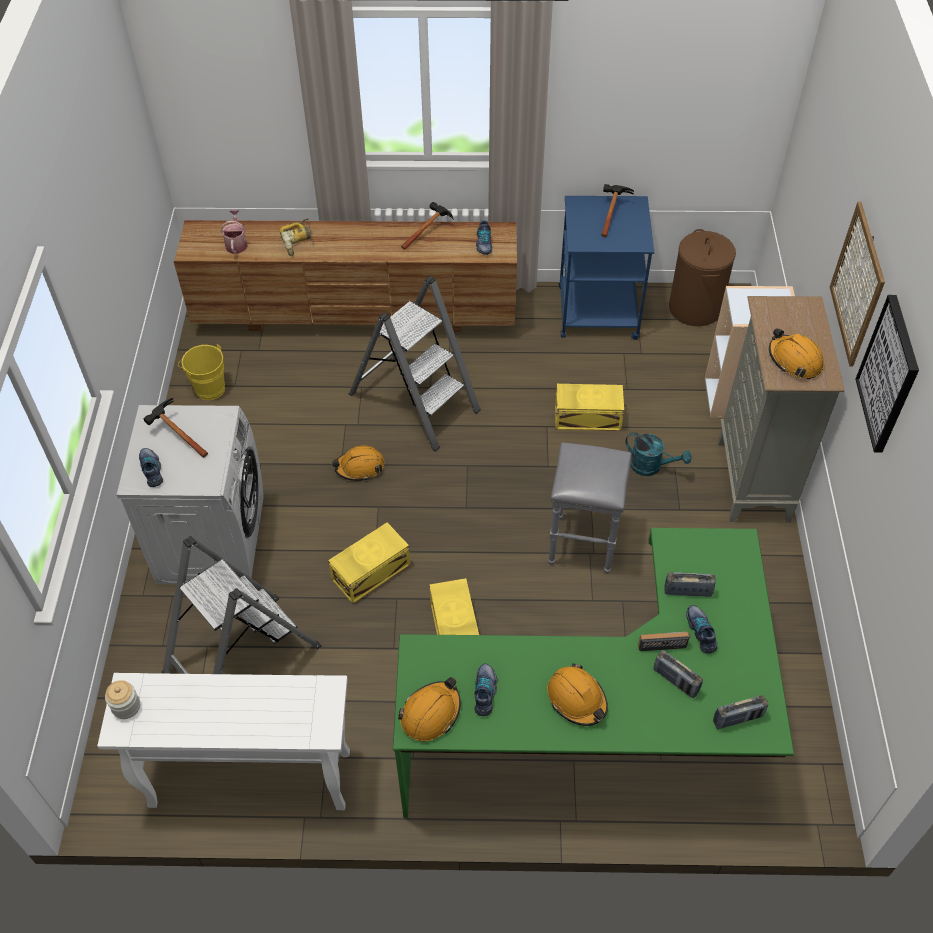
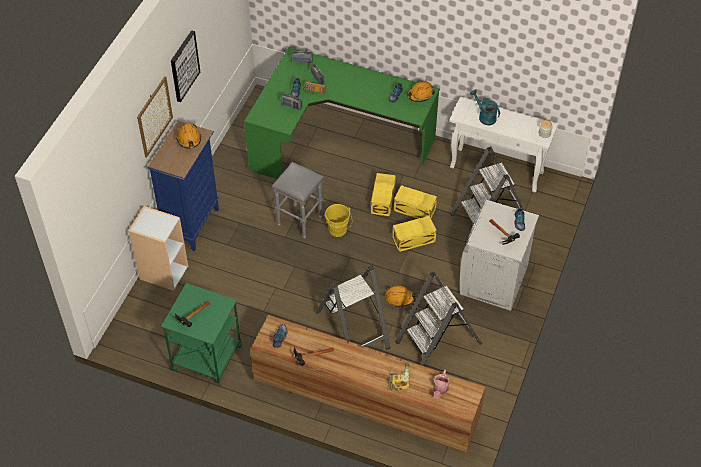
camera: 160 degrees left, 0 degrees up
yellow bucket [178,344,225,400] -> yellow bucket moved to [325,204,352,237]
orange hard hat [547,663,608,726] -> none
yellow storage box [555,384,624,431] -> yellow storage box moved to [394,185,437,219]
blue cart [558,196,654,340] -> green cart [161,283,242,386]
turquoise watering can [625,432,692,476] -> turquoise watering can moved to [470,89,500,125]
brown laundry basket [669,229,736,326] -> none
grey dresser [718,296,844,523] -> blue dresser [147,121,219,251]
none -> grey step ladder [395,271,482,366]

